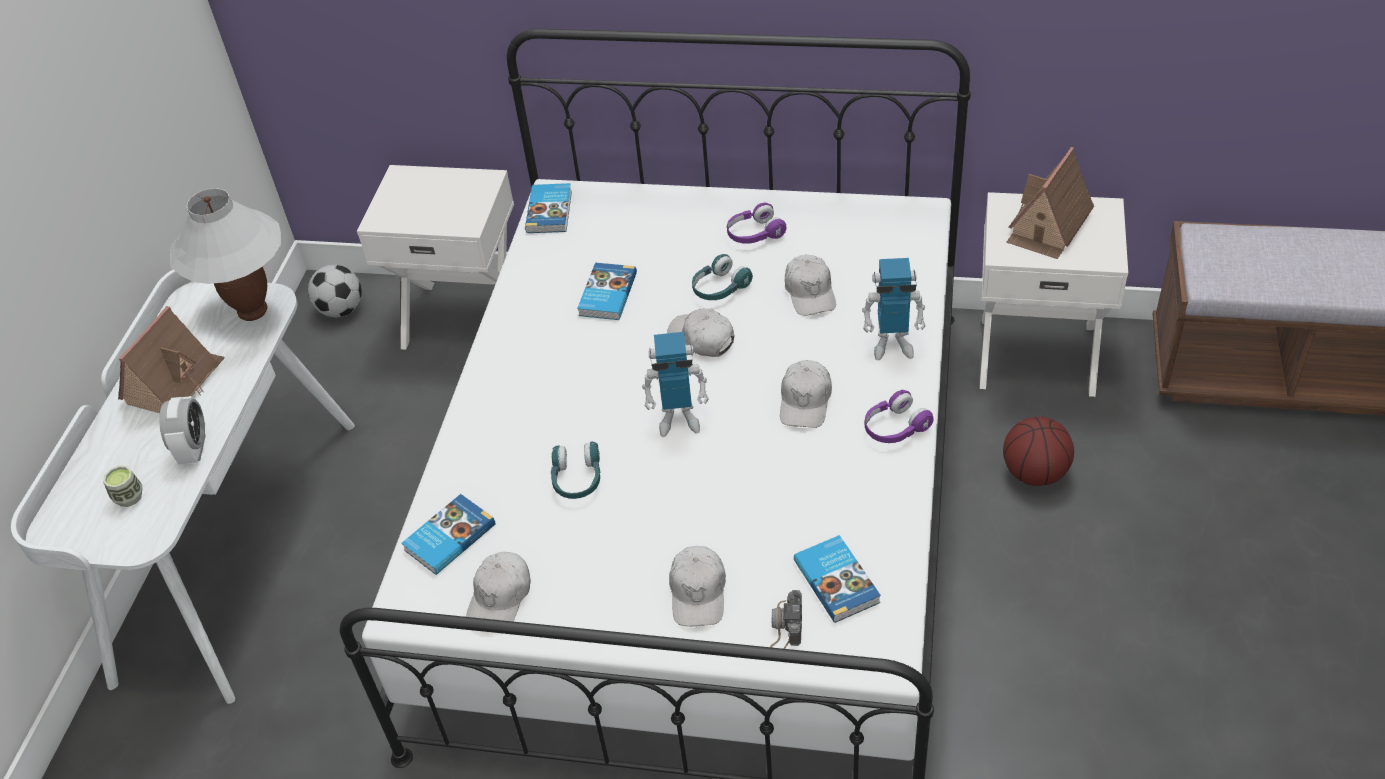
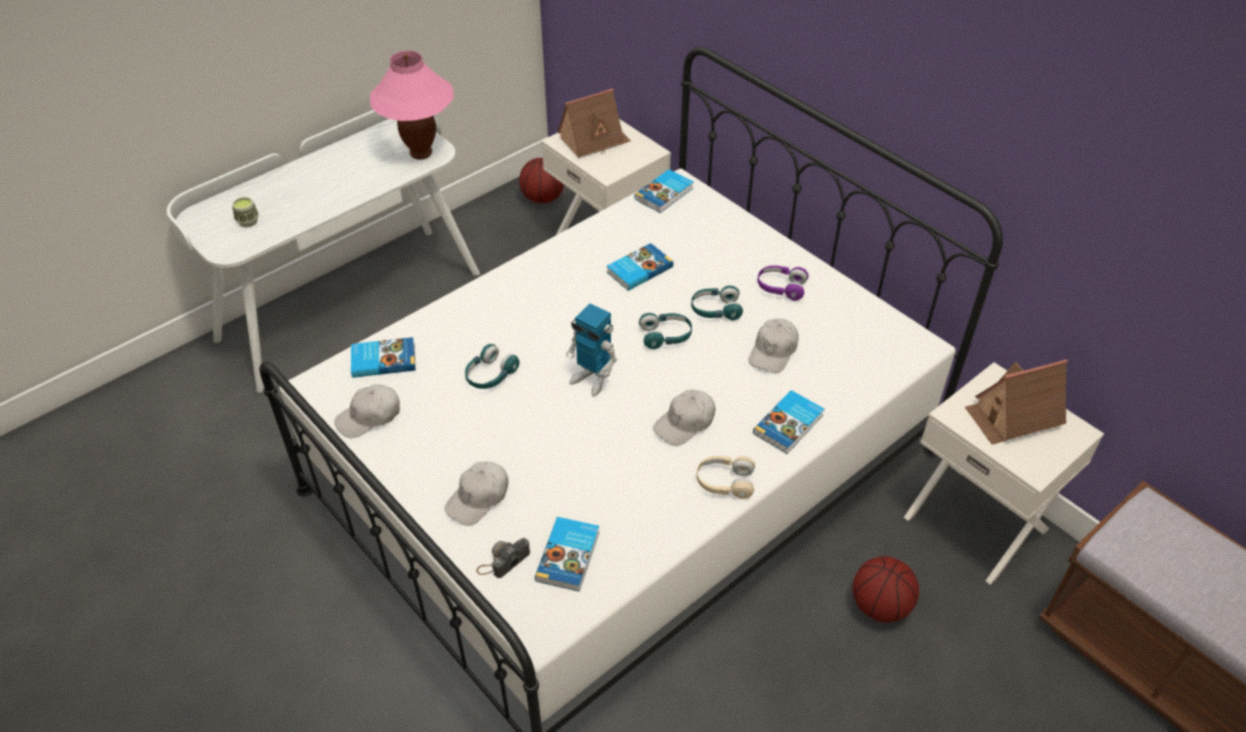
camera: 35 degrees right, 0 degrees up
toy house [118,306,225,413] -> toy house moved to [557,88,631,158]
alarm clock [159,396,206,464] -> none
white table lamp [170,188,281,321] -> pink table lamp [370,51,454,160]
football [308,265,362,317] -> basketball [519,158,564,203]
white cap [667,308,734,357] -> turquoise headphones [639,313,692,349]
toy robot [862,258,926,360] -> book [753,390,824,454]
purple headphones [864,390,934,443] -> beige headphones [697,456,755,499]

